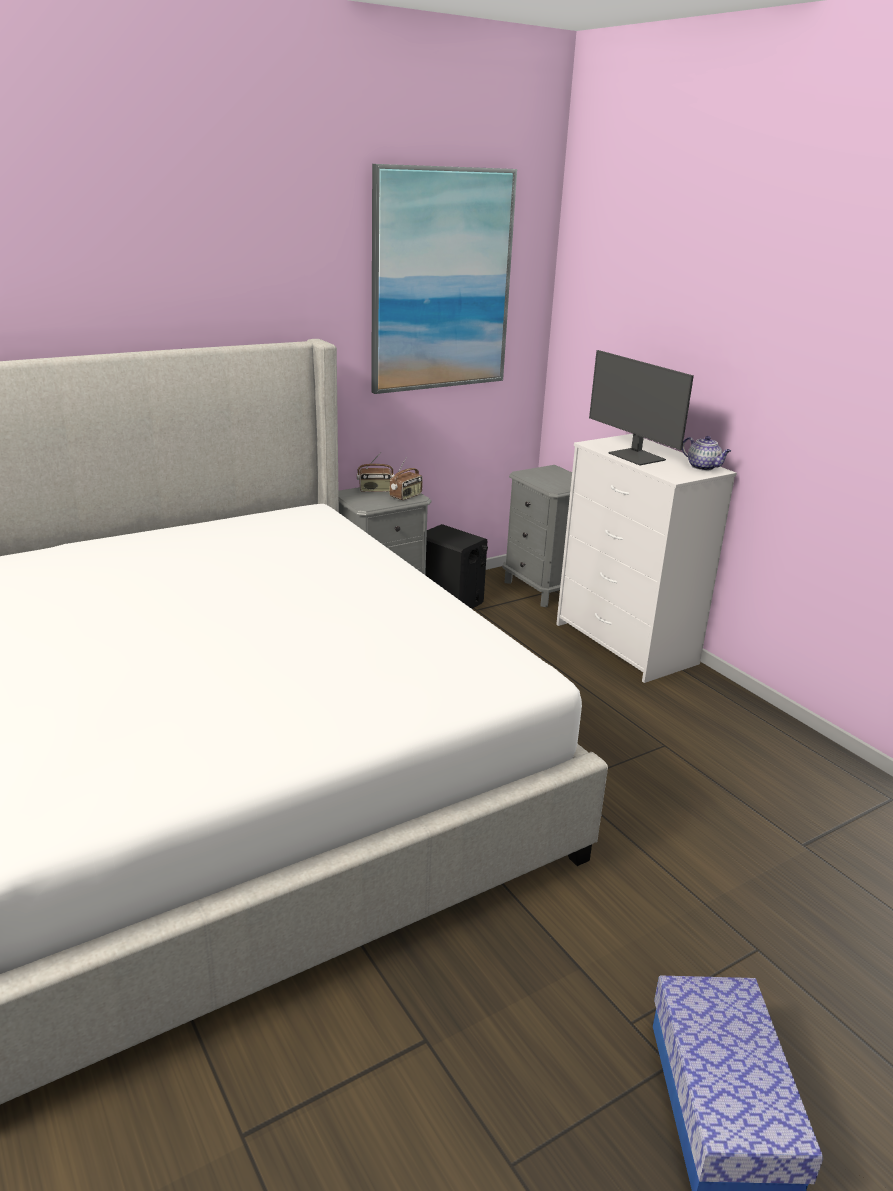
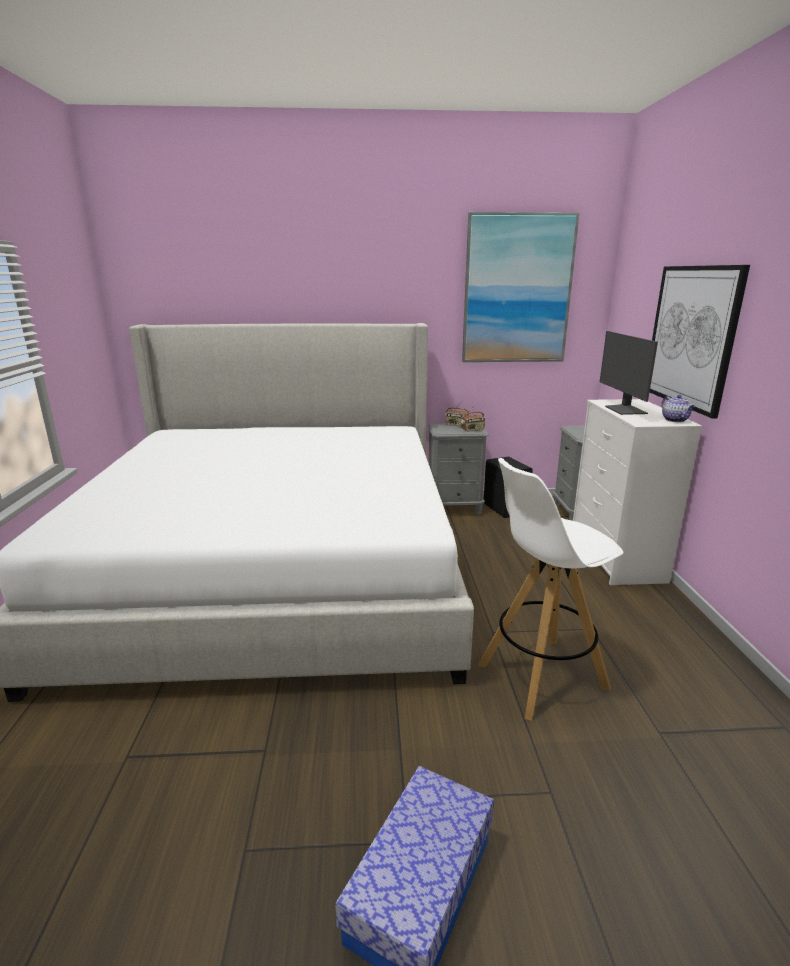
camera: 30 degrees right, 5 degrees down
none -> white stool [478,458,623,721]
none -> picture [649,265,750,418]

